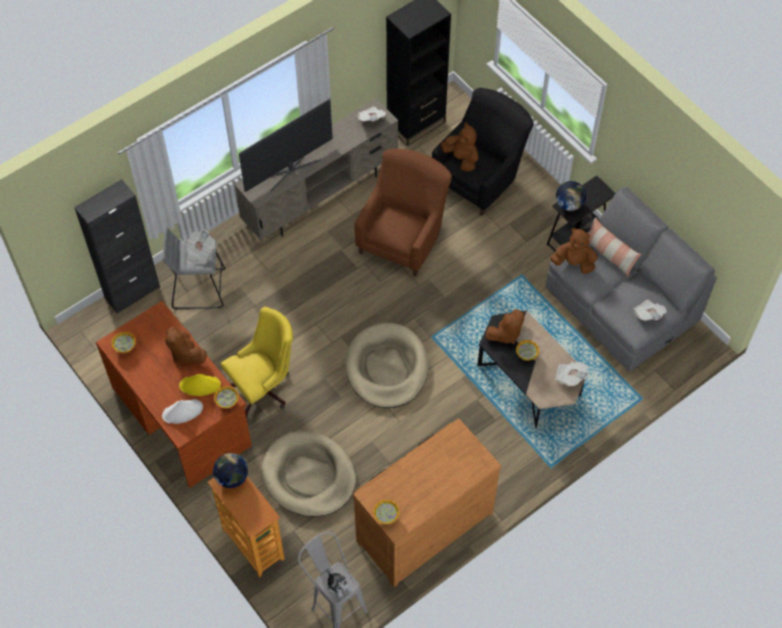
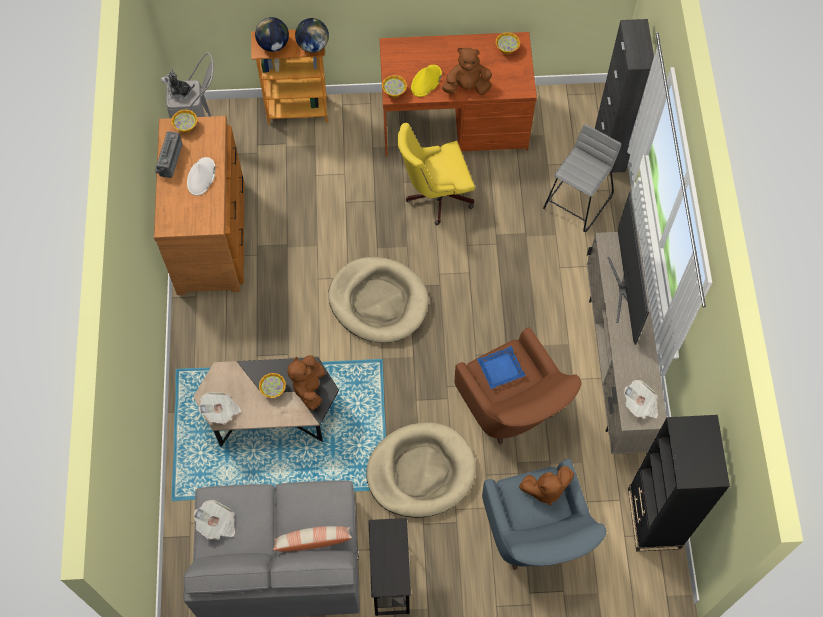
camera: 125 degrees right, 5 degrees up
white hat [162,399,203,424] -> white hat moved to [187,157,216,196]
newspaper [186,230,216,265] -> none
yellow office chair [221,307,293,416] -> yellow office chair turned 75 degrees clockwise [397,123,475,225]
beige dog bed [261,431,356,517] -> beige dog bed moved to [366,422,476,518]
black armchair [432,88,534,216] -> blue armchair [482,458,606,570]
brown plush toy [550,228,598,274] -> none
globe [556,181,586,211] -> globe moved to [255,17,289,52]
none -> radio [155,131,182,178]
none -> blue tray [477,346,526,389]

